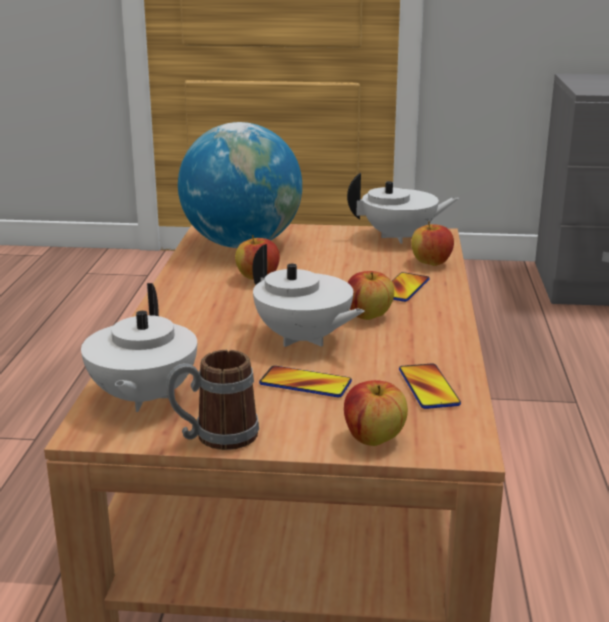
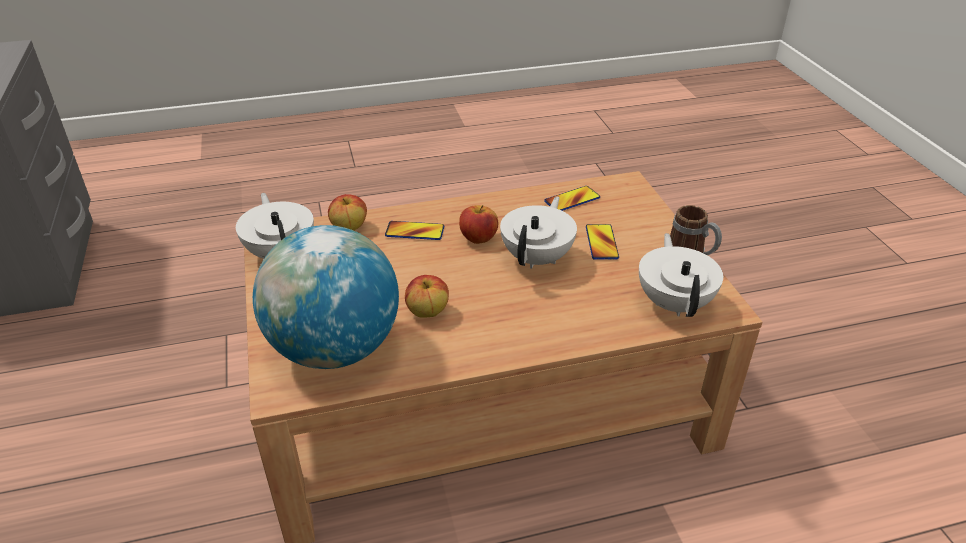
camera: 110 degrees left, 15 degrees up
white teapot [81,283,197,412] -> white teapot turned 75 degrees counterclockwise [639,233,723,317]
apple [344,380,408,446] -> none

